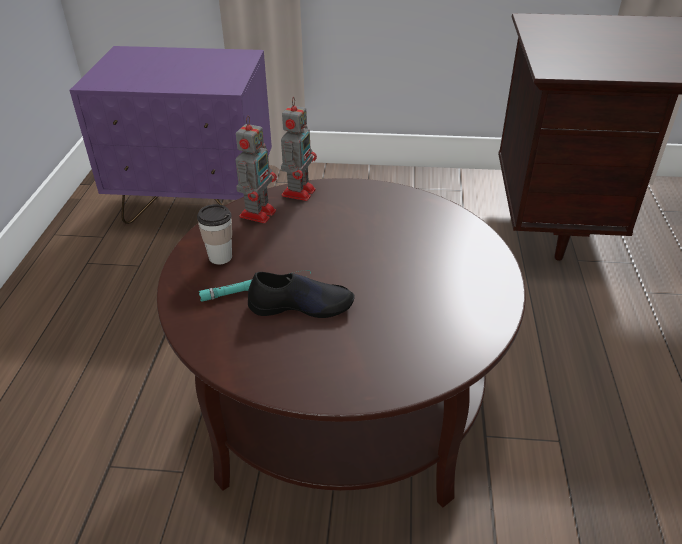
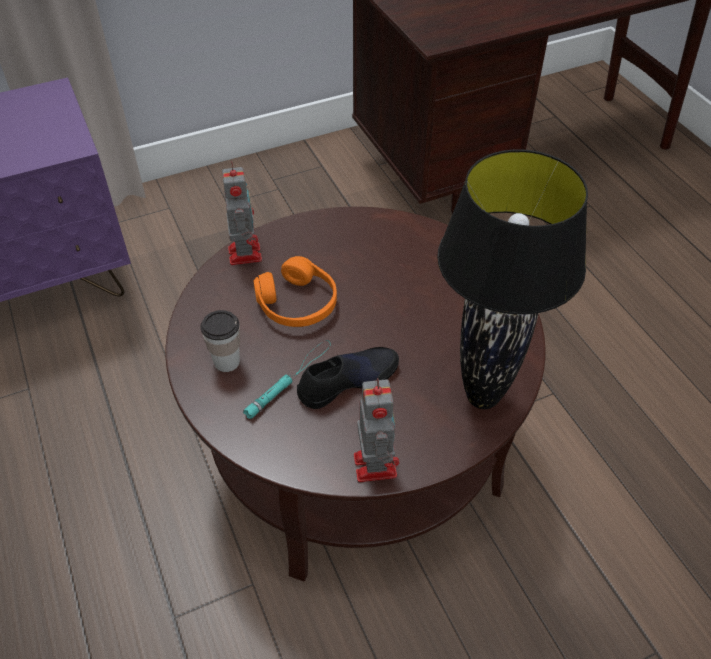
camera: 30 degrees left, 10 degrees up
toy robot [236,116,277,223] -> toy robot moved to [354,378,399,482]
none -> orange headphones [254,256,337,327]
none -> black table lamp [437,149,588,409]

